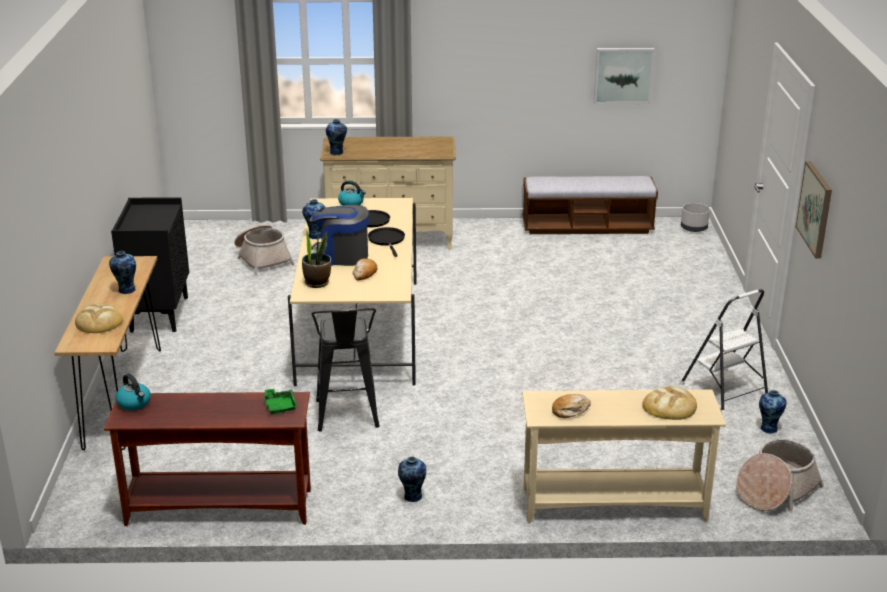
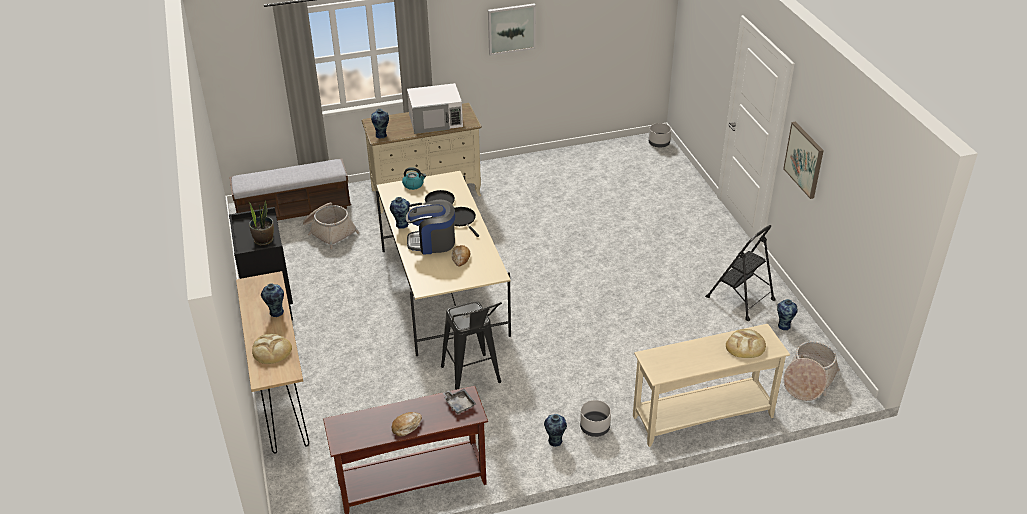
camera: 15 degrees left, 10 degrees up
kettle [115,374,151,411] -> none
green tray [264,389,298,414] -> grey tray [443,389,476,414]
potted plant [302,230,331,288] -> potted plant moved to [248,201,274,246]
bench [522,176,658,234] -> bench moved to [229,159,351,221]
bread [552,394,591,418] -> bread moved to [392,412,422,437]
picture [594,48,655,104] -> picture moved to [488,3,536,56]
white step ladder [679,289,768,416] -> black step ladder [705,225,776,321]
none -> white microwave [407,83,463,134]
none -> grey planter [580,400,611,437]

